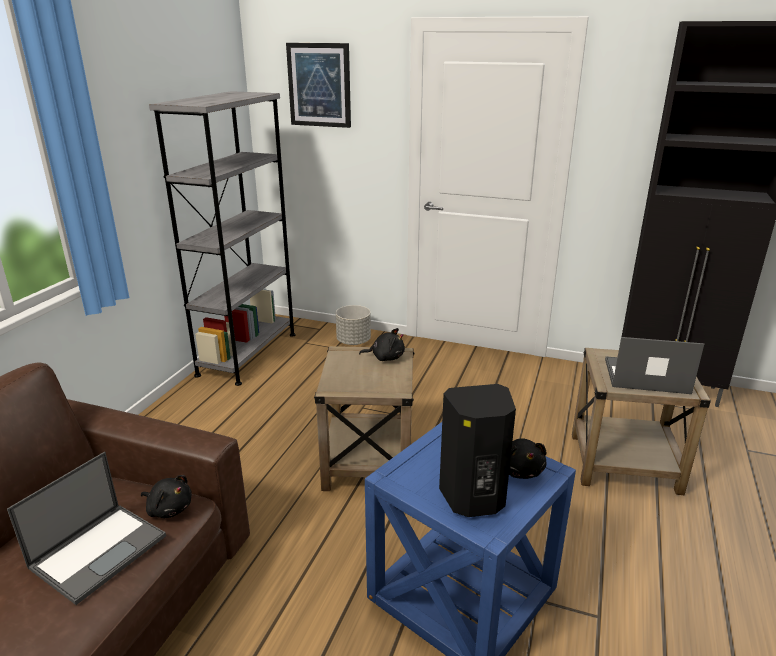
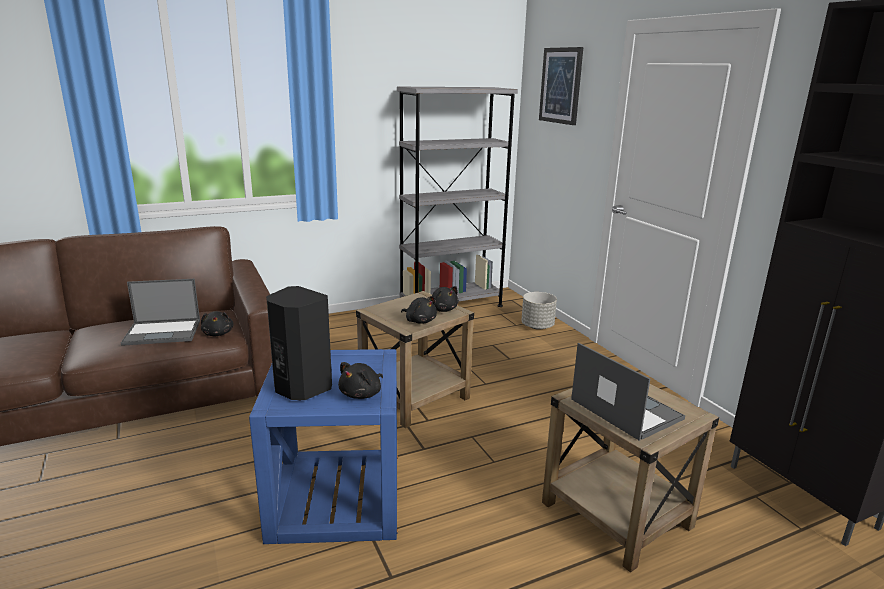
camera: 45 degrees right, 5 degrees down
none -> black plush toy [401,296,437,324]

